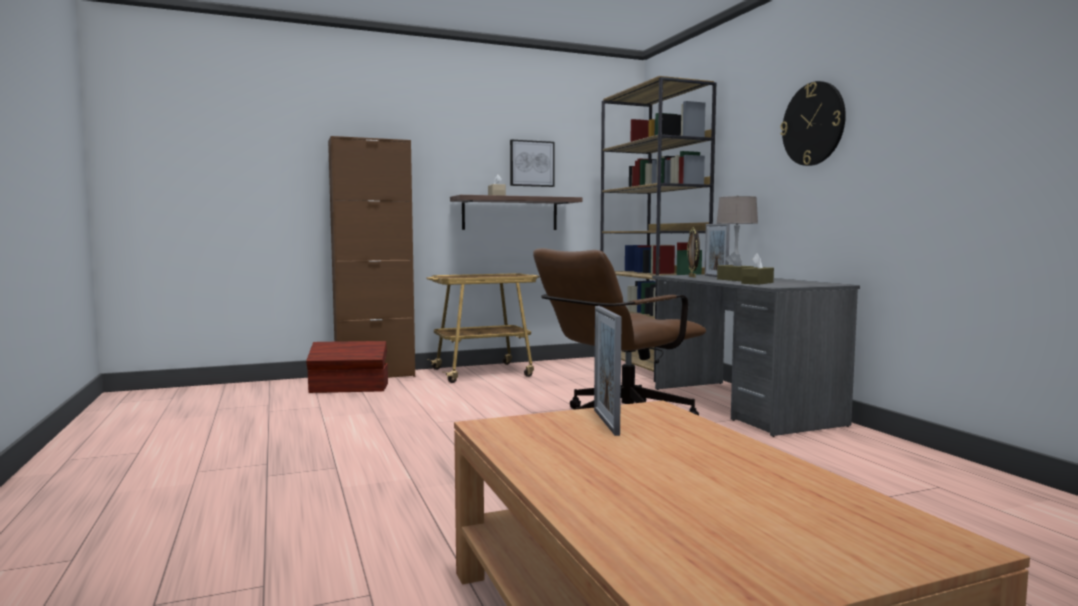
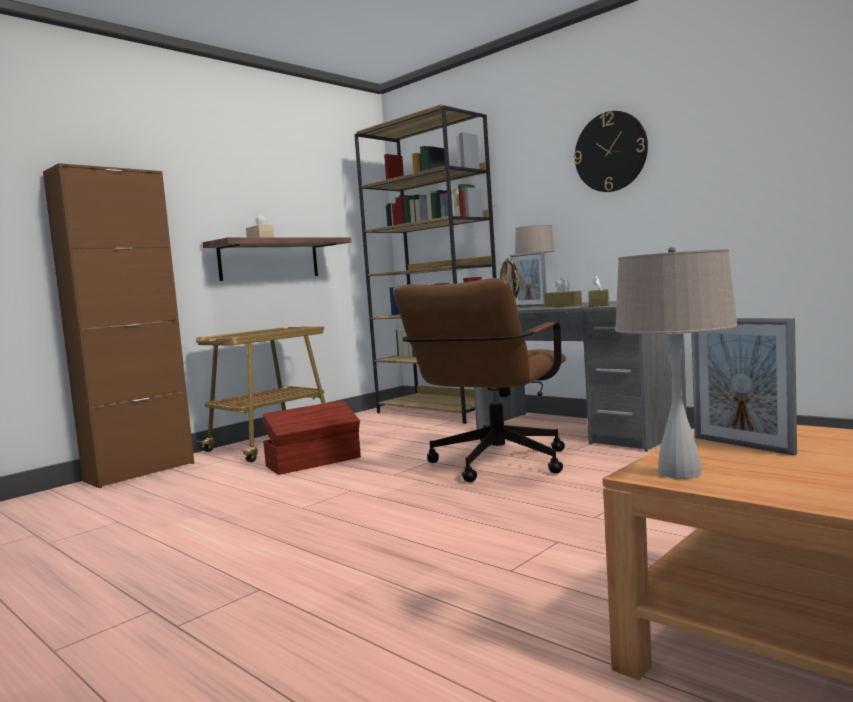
camera: 25 degrees left, 0 degrees up
brown storage box [306,341,388,393] -> brown storage box moved to [263,400,361,475]
picture [510,139,555,187] -> none
none -> beige table lamp [615,247,738,479]

